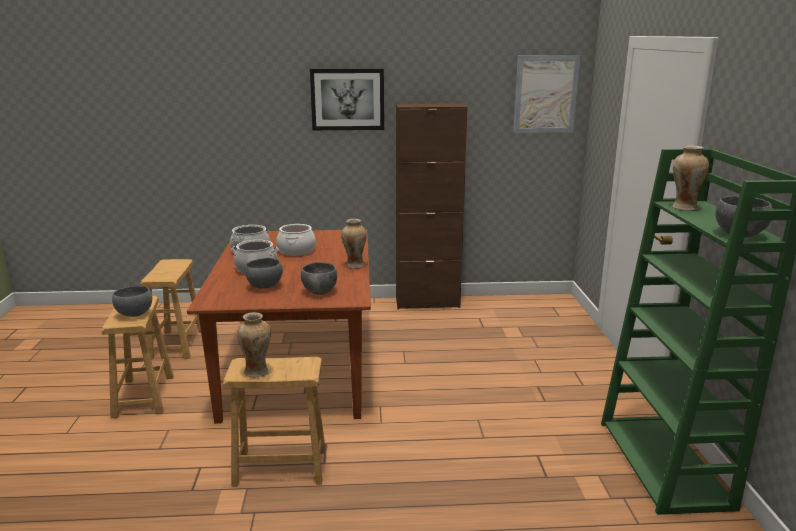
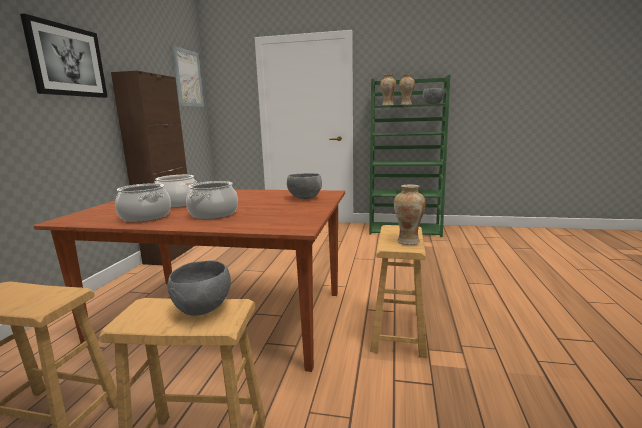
camera: 75 degrees left, 5 degrees down
grey bowl [245,258,282,289] -> none
vase [341,219,367,269] -> vase moved to [399,74,415,105]

